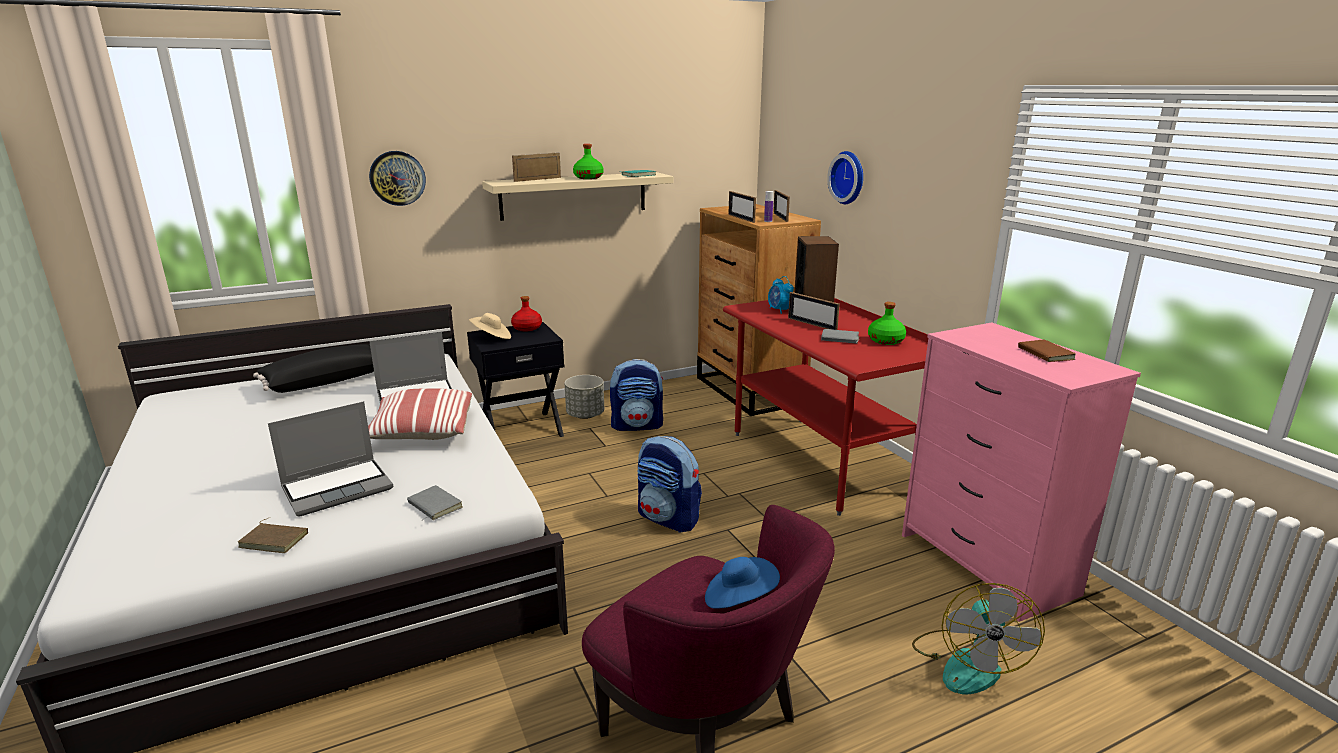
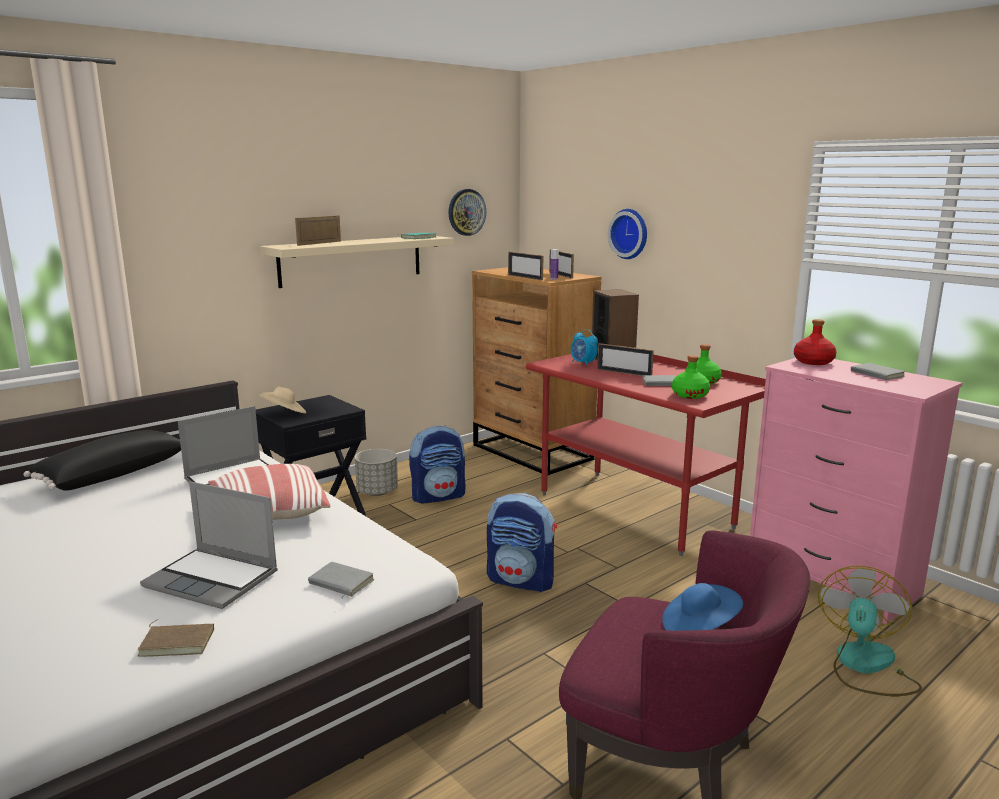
camera: 15 degrees left, 5 degrees down
laptop [268,401,393,516] -> laptop turned 75 degrees clockwise [140,481,278,609]
wall clock [369,151,426,206] -> wall clock moved to [448,189,486,236]
red bottle [511,296,542,331] -> red bottle moved to [794,319,836,365]
green bottle [573,144,604,179] -> green bottle moved to [672,355,710,399]
fan [912,583,1045,695] -> fan turned 150 degrees counterclockwise [818,566,922,696]
brown book [1018,340,1076,362] -> grey book [851,363,905,380]

